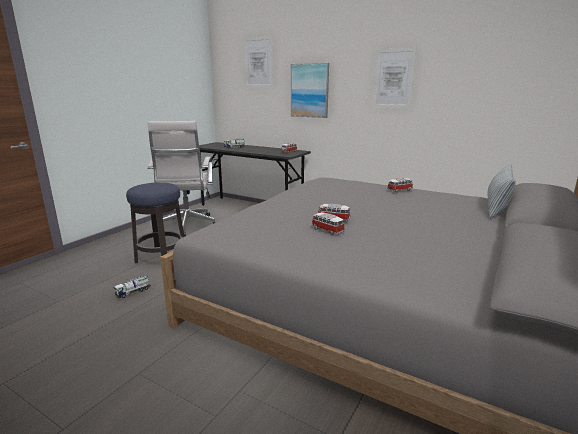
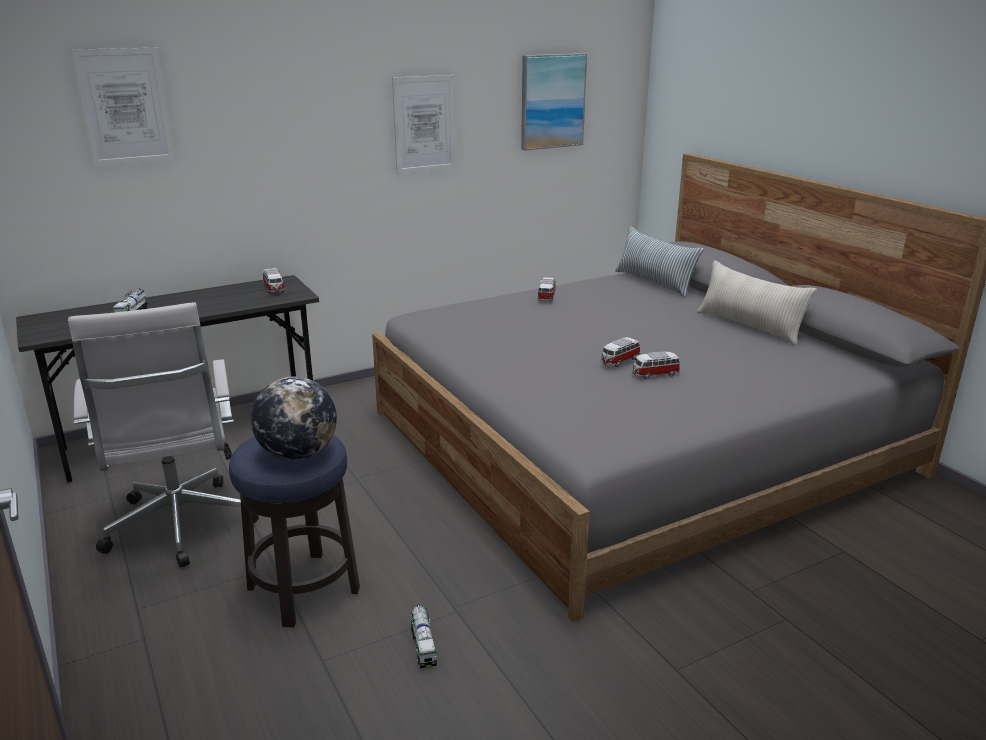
camera: 60 degrees left, 5 degrees up
white office chair [147,121,216,237] -> white office chair turned 45 degrees clockwise [68,302,259,568]
picture [291,63,329,118] -> picture moved to [521,53,587,151]
none -> globe [251,376,337,460]
none -> beige pillow [697,260,817,346]

